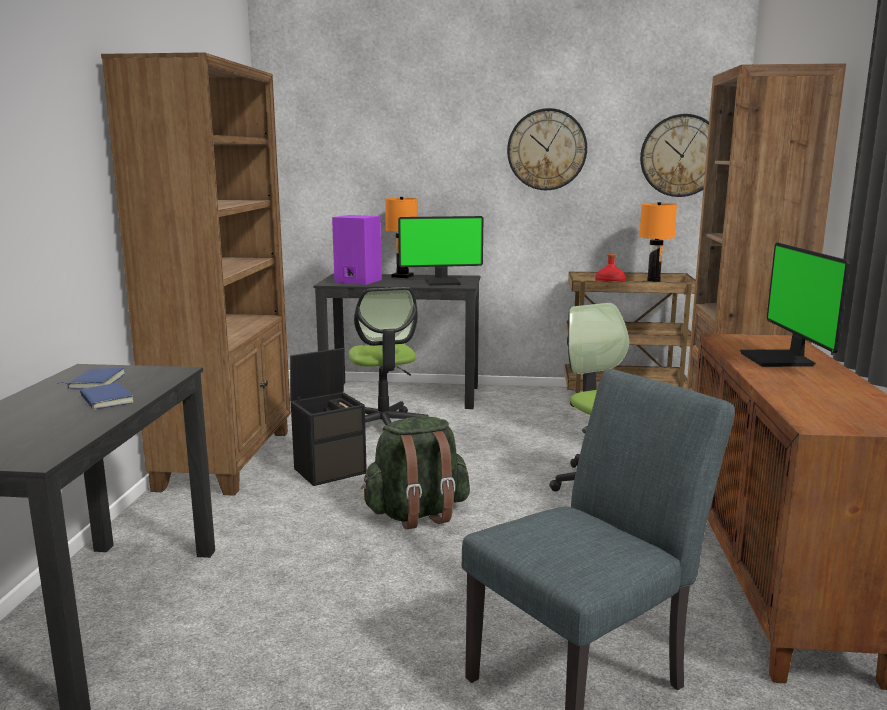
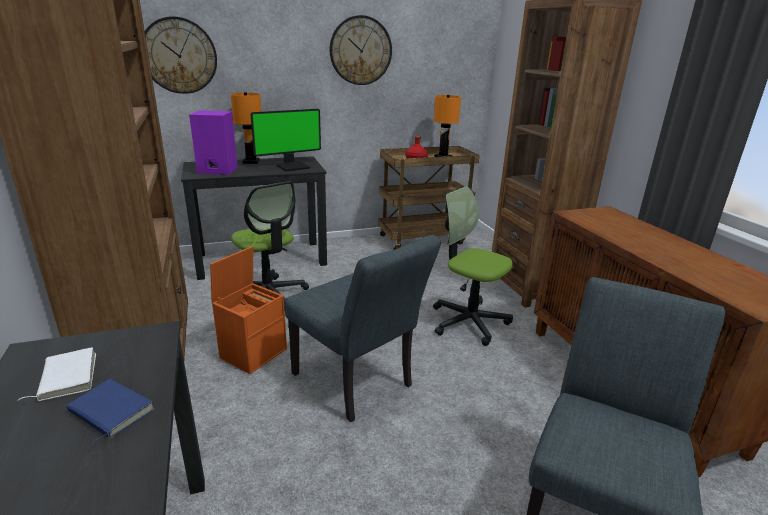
camera: 25 degrees left, 10 degrees up
blue book [57,368,125,389] -> white book [18,347,96,401]
black storage box [290,348,367,486] -> orange storage box [210,246,287,374]
green backpack [361,416,470,529] -> grey chair [285,235,441,422]
wall clock [640,114,709,197] -> wall clock moved to [145,16,217,94]
monitor [740,243,850,367] -> none

